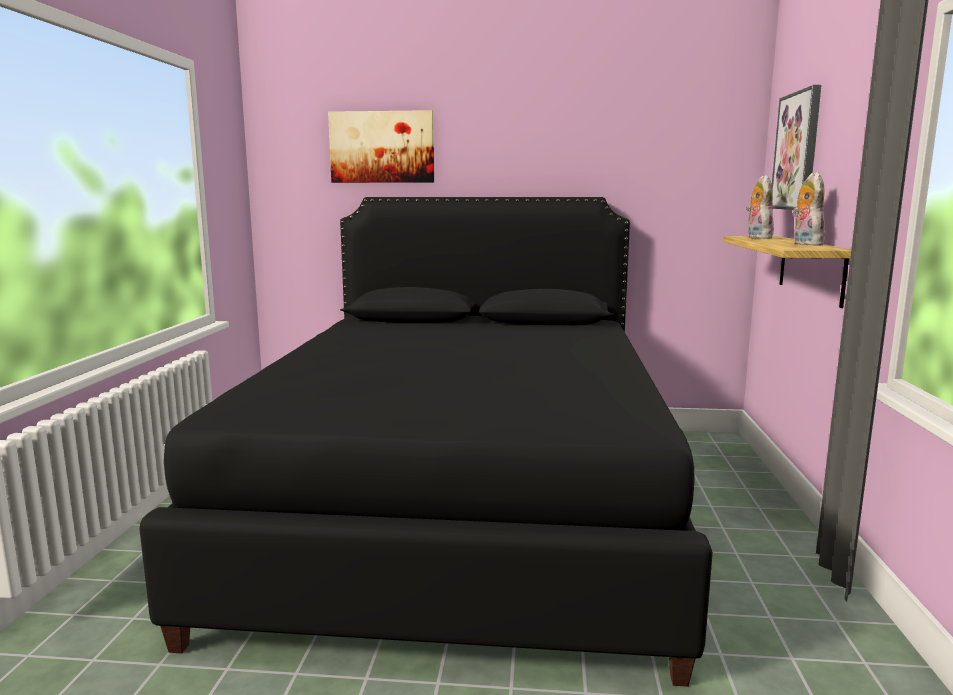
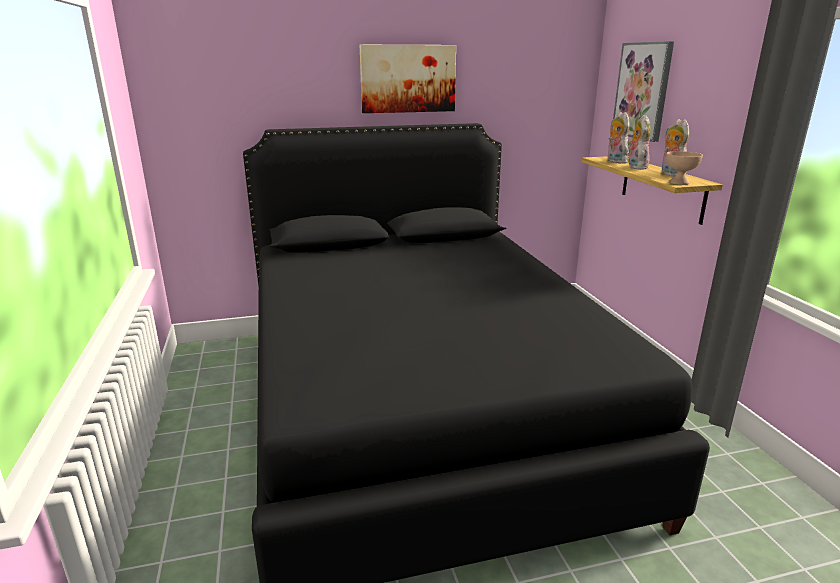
camera: 20 degrees left, 10 degrees up
picture [328,110,434,183] -> picture moved to [360,45,456,113]
none -> plush toy [627,115,651,170]
none -> beige bowl [666,151,703,185]

